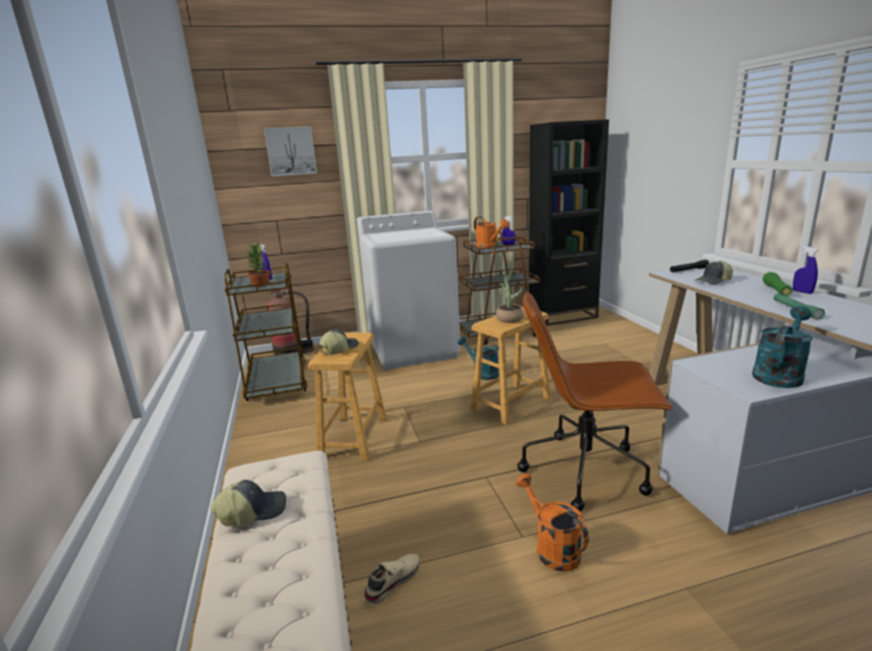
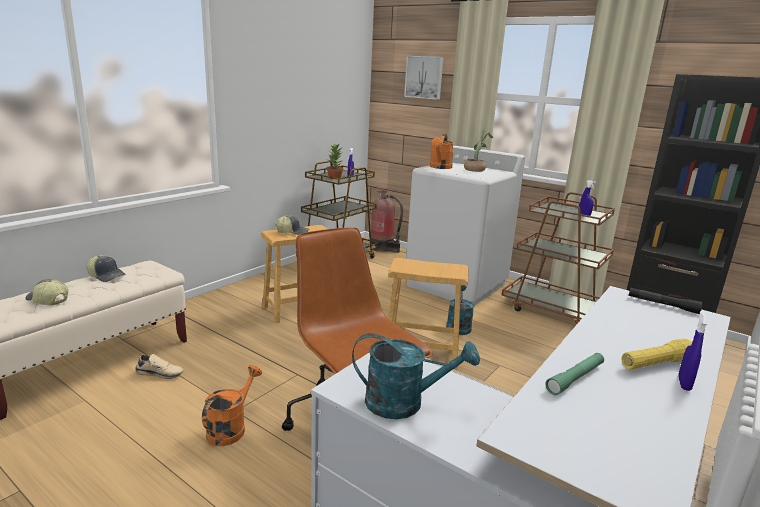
camera: 50 degrees right, 0 degrees up
orange watering can [474,216,509,248] -> orange watering can moved to [430,134,454,169]
potted plant [495,269,525,323] -> potted plant moved to [464,130,493,172]
cap [695,261,733,284] -> cap moved to [25,279,68,306]
green flashlight [763,272,793,296] -> yellow flashlight [621,339,692,369]

